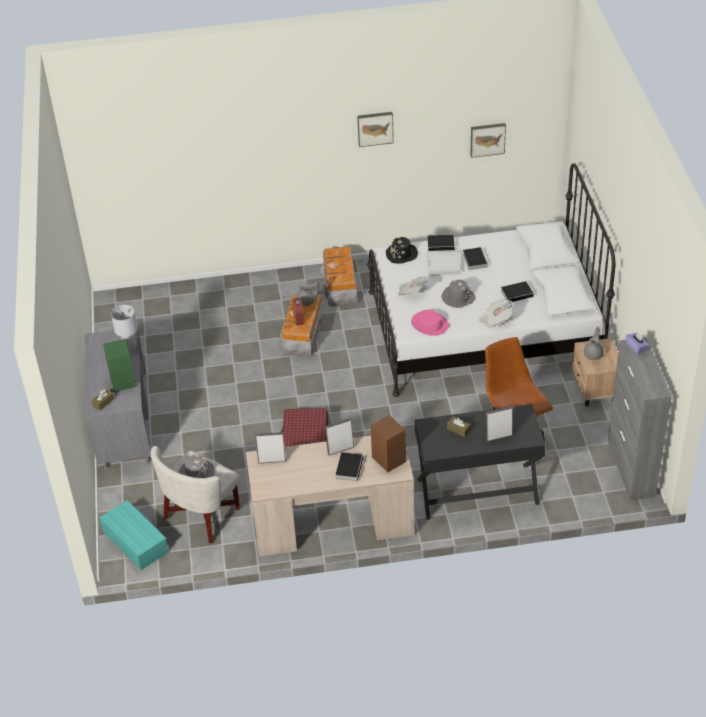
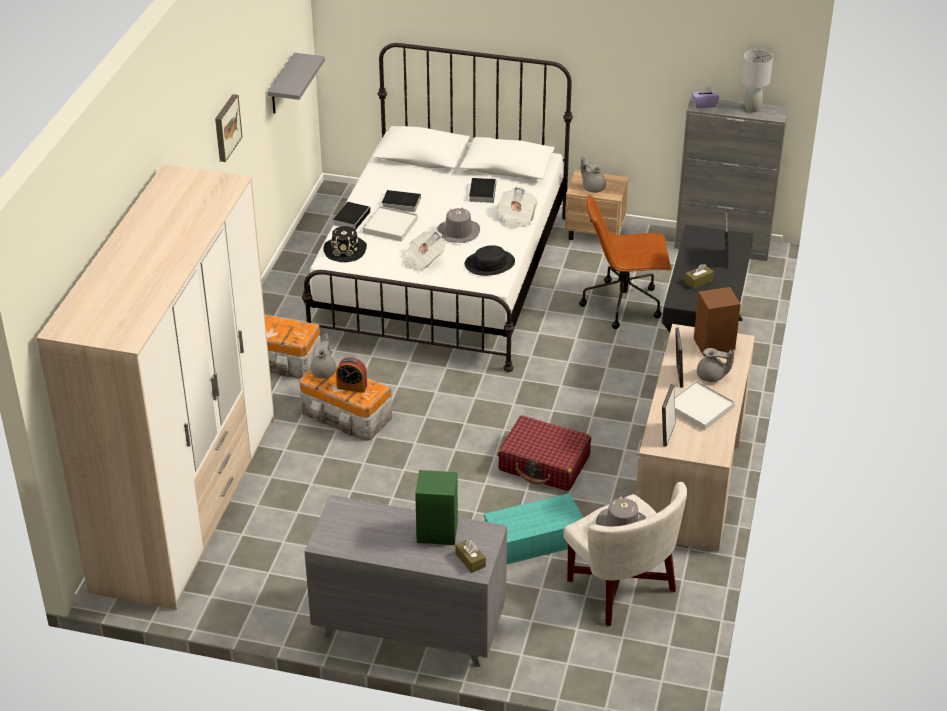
camera: 70 degrees left, 5 degrees down
turquoise storage box [99,500,168,570] -> turquoise storage box moved to [484,493,583,564]
grey table lamp [111,305,138,352] -> grey table lamp moved to [741,49,773,112]
book [335,452,363,481] -> grey teapot [697,348,735,382]
pink hat [411,310,449,336] -> black hat [465,245,515,276]
picture [471,123,506,158] -> grey shelf [268,53,325,113]
none -> wardrobe [37,165,275,610]
none -> white tray [675,380,735,430]

